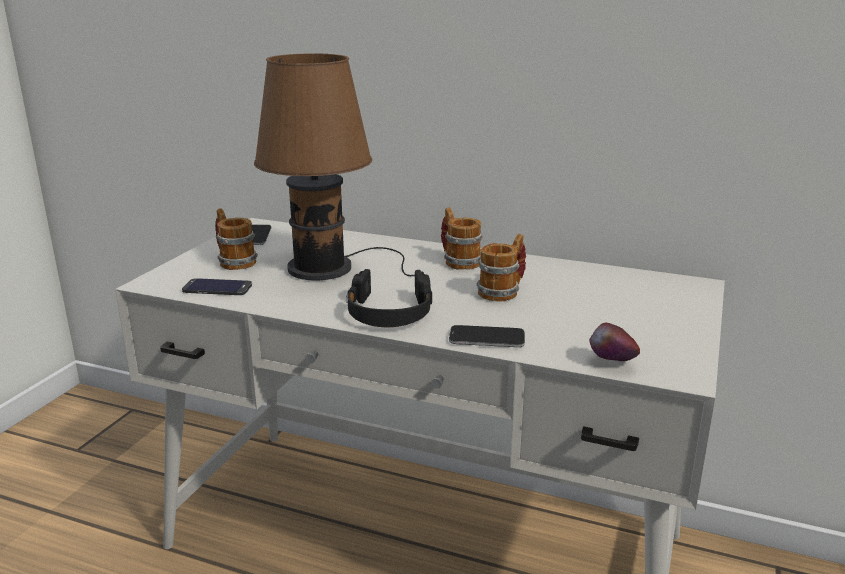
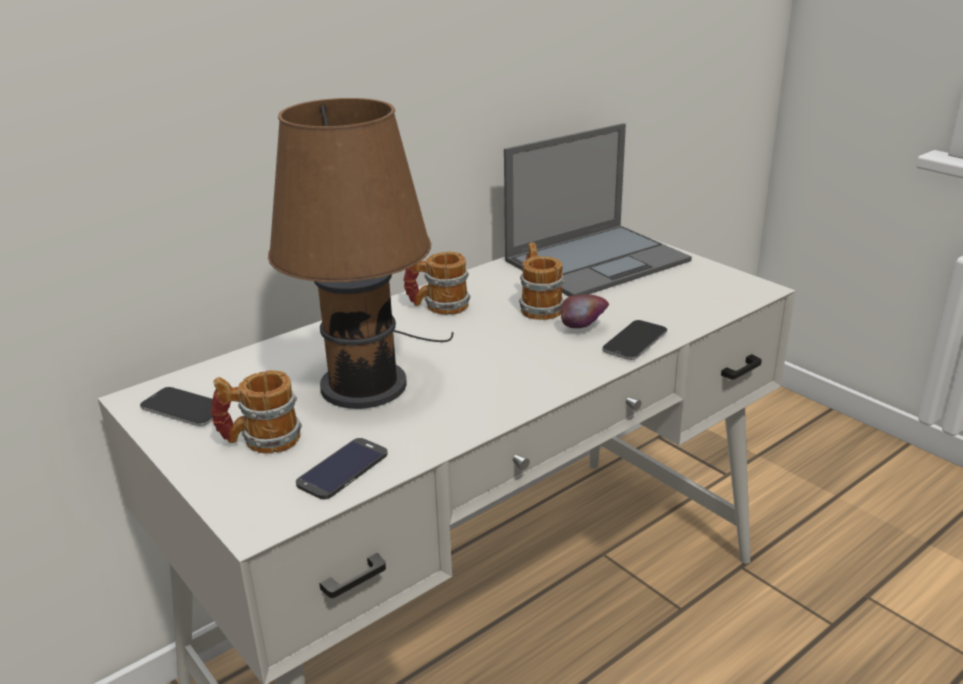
camera: 60 degrees left, 5 degrees up
black headphones [346,269,432,327] -> none
apple [589,323,640,361] -> apple moved to [561,294,609,328]
none -> laptop [504,123,692,296]

